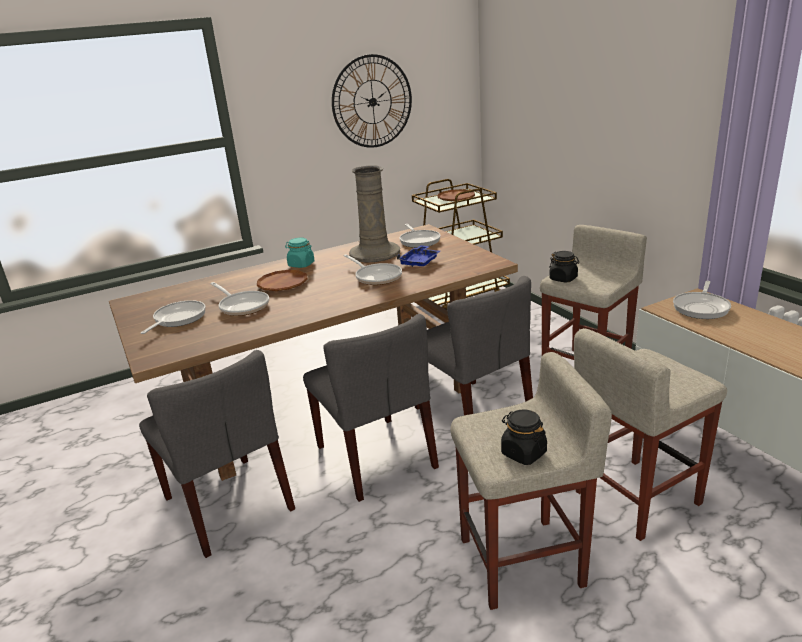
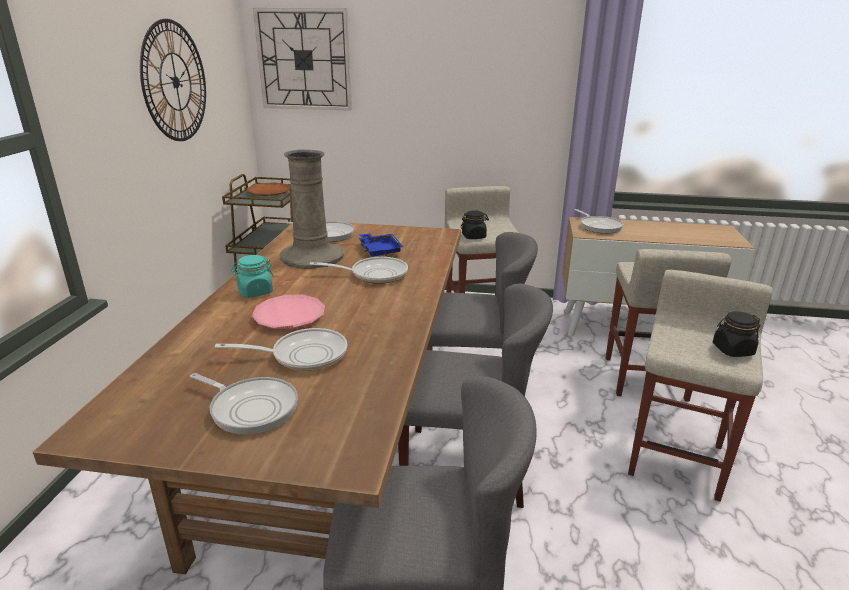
camera: 55 degrees left, 0 degrees up
frying pan [141,300,206,334] -> frying pan turned 150 degrees clockwise [190,373,298,434]
brown plate [257,270,308,291] -> pink plate [252,295,325,329]
none -> wall clock [253,8,352,111]

